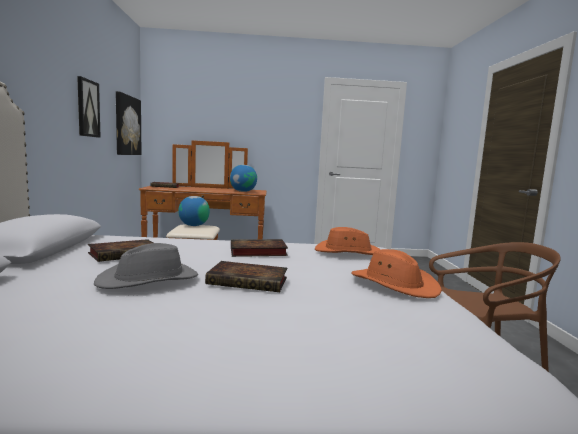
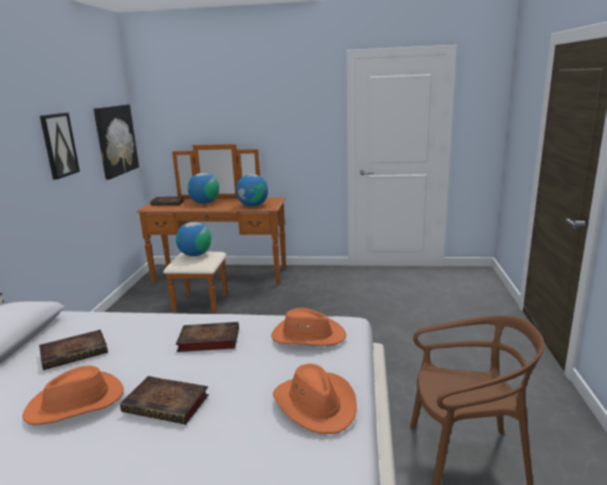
camera: 10 degrees right, 10 degrees up
grey hat [94,243,198,289] -> orange hat [22,366,124,425]
none -> globe [188,173,219,204]

